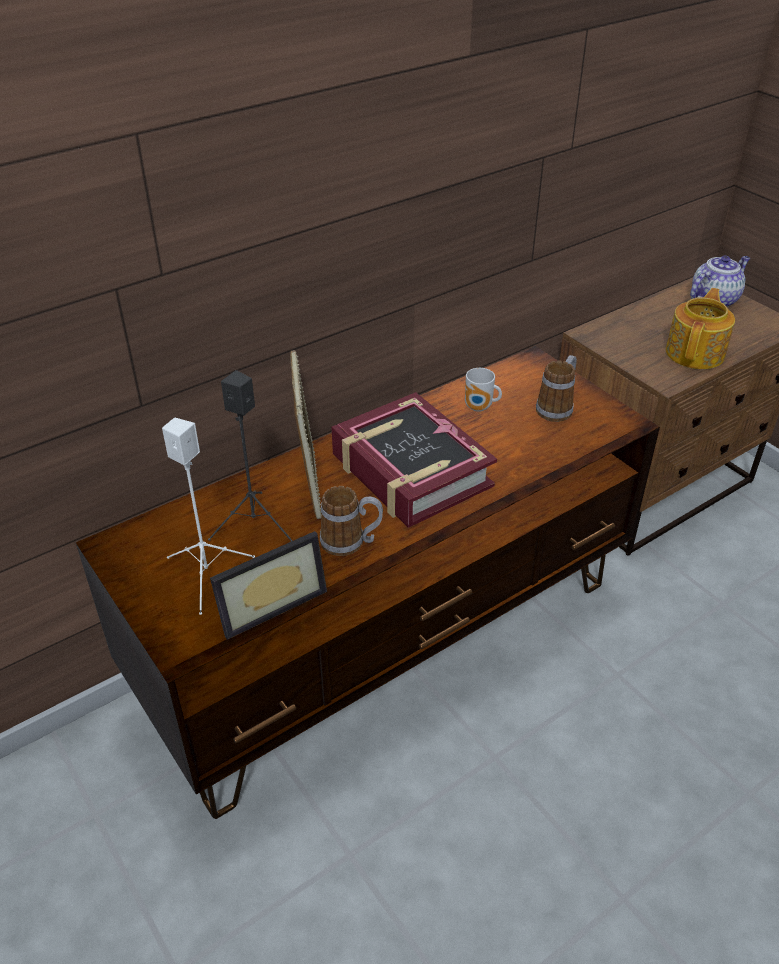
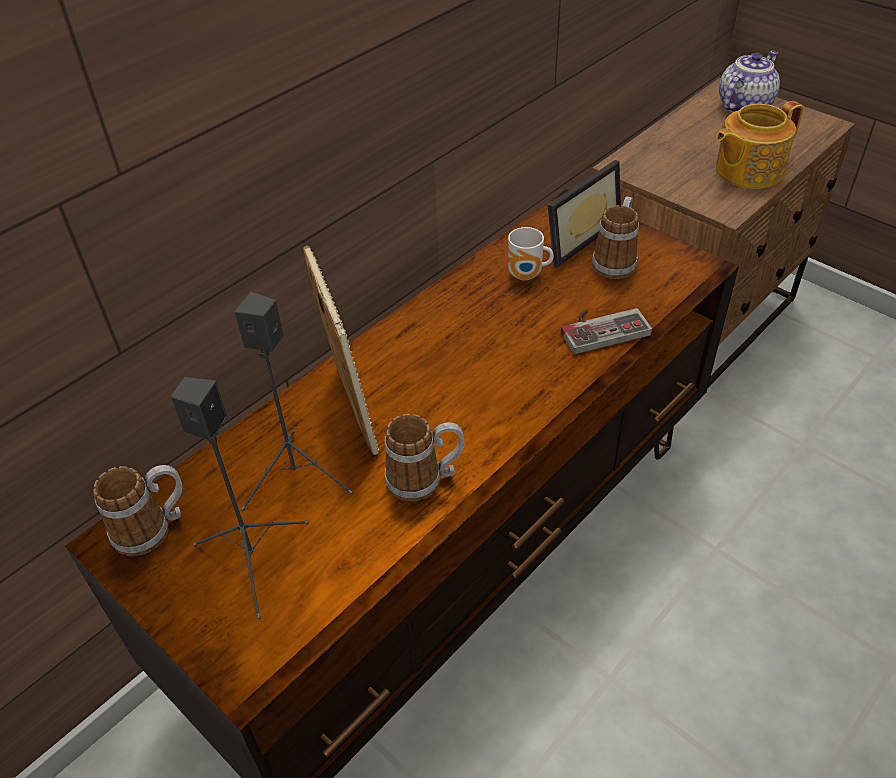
camera: 10 degrees left, 5 degrees up
white speaker [162,418,255,615] -> black speaker [171,377,309,619]
picture frame [210,531,327,640] -> picture frame moved to [548,160,621,267]
book [331,392,497,528] -> none
teapot [666,288,735,369] -> teapot turned 135 degrees counterclockwise [716,101,803,189]
none -> mug [93,465,182,556]
none -> game controller [561,308,652,354]

